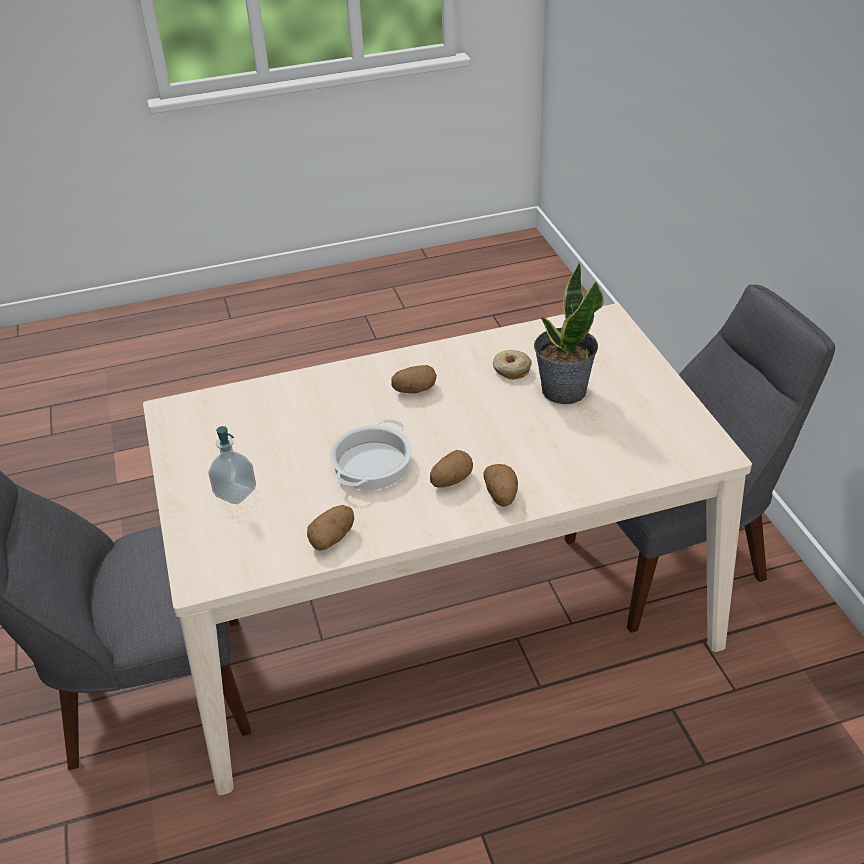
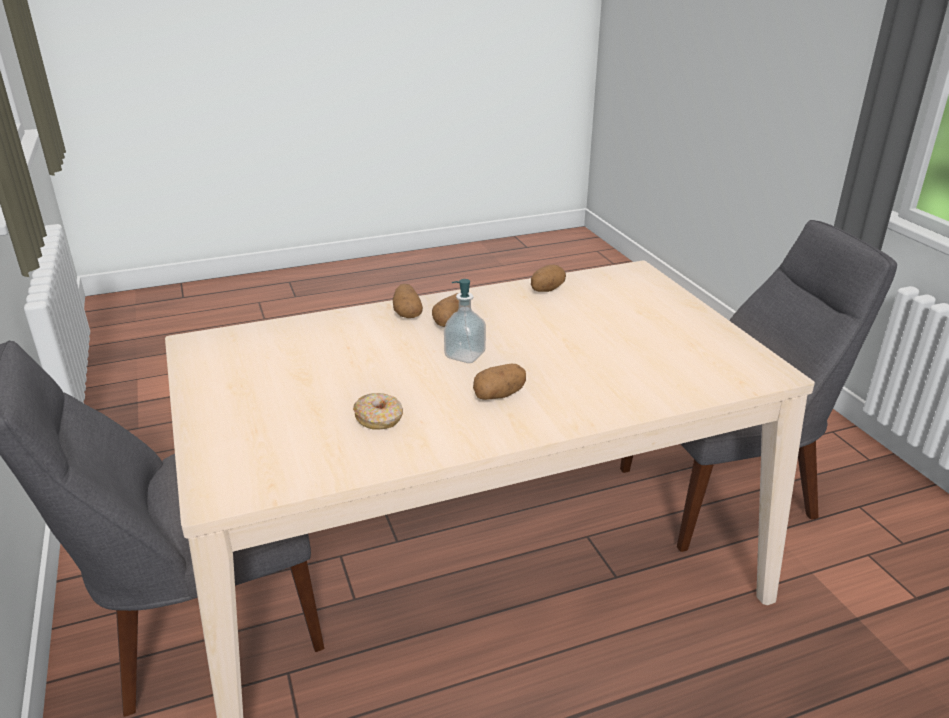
camera: 175 degrees right, 10 degrees down
soap dispenser [208,426,256,504] -> soap dispenser moved to [444,279,486,363]
cooking pot [329,419,412,490] -> none
potted plant [534,263,604,404] -> none

